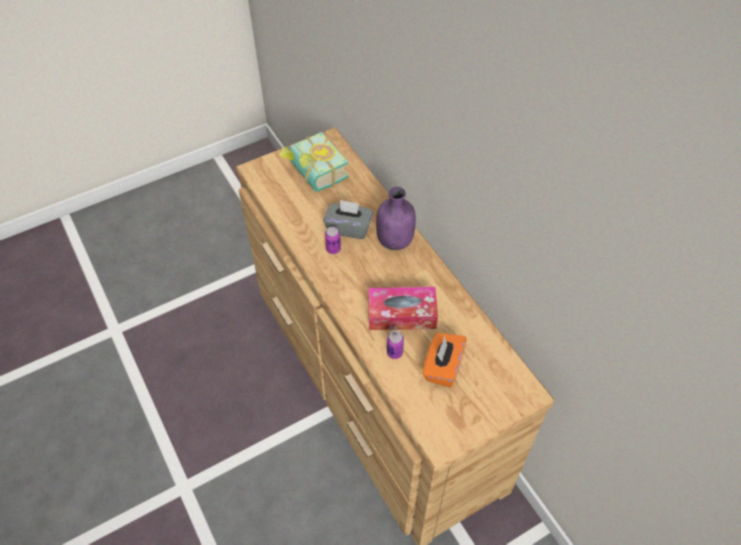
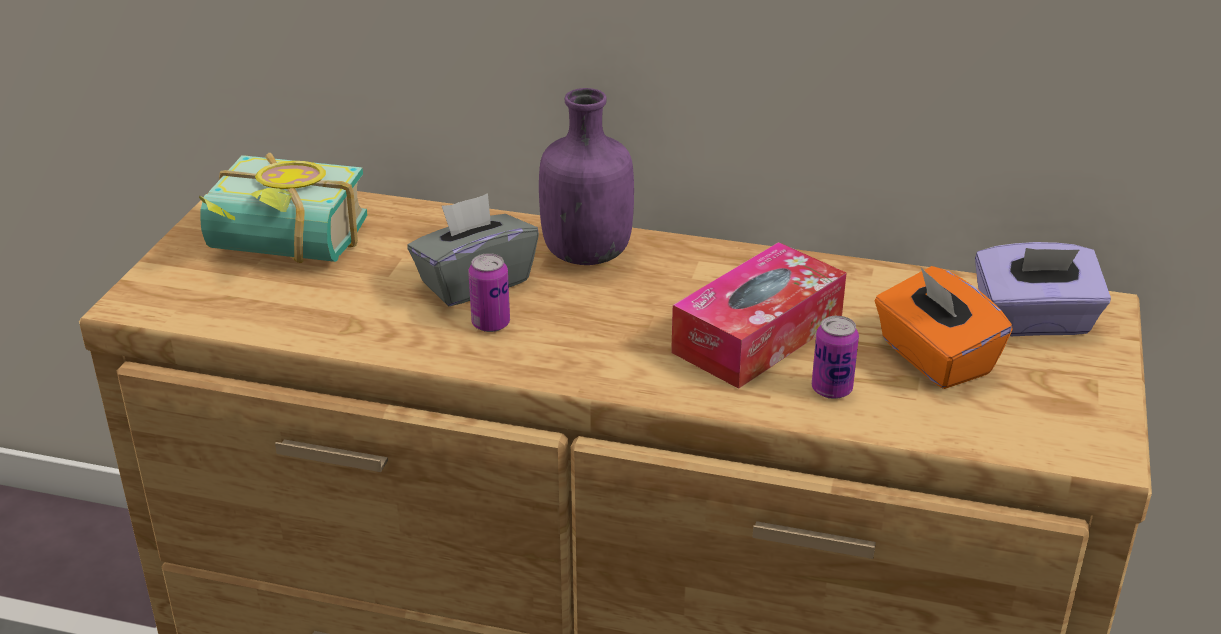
camera: 45 degrees left, 20 degrees down
none -> purple tissue box [975,242,1111,336]

